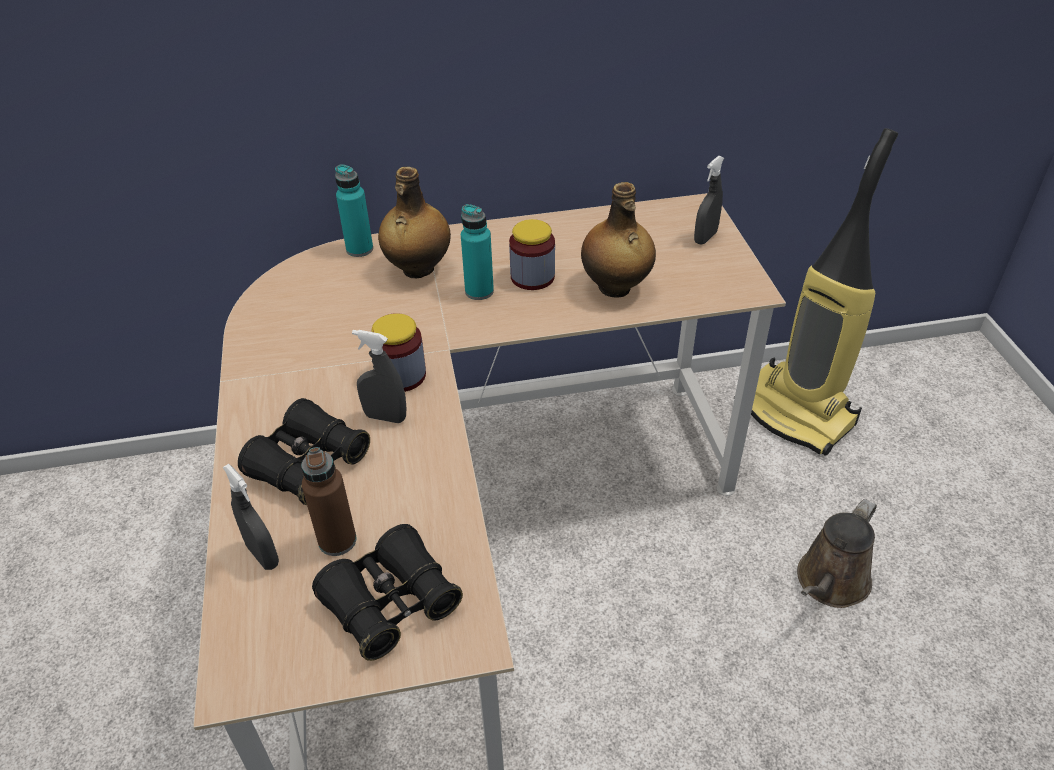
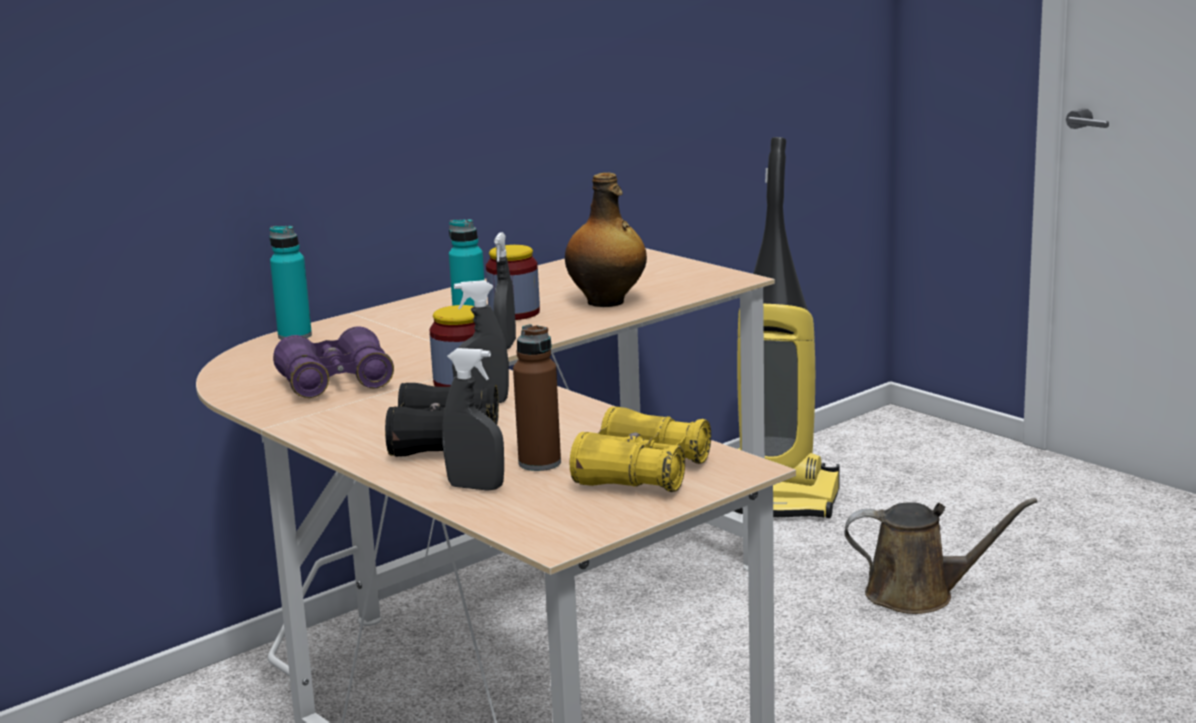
camera: 30 degrees left, 25 degrees down
black binoculars [312,524,463,661] -> yellow binoculars [570,407,711,492]
bottle [378,167,451,278] -> none
grey spray bottle [694,156,724,245] -> grey spray bottle moved to [493,232,516,349]
brown watering can [797,499,877,608] -> brown watering can turned 90 degrees counterclockwise [844,498,1037,614]
none -> purple binoculars [273,326,394,398]

